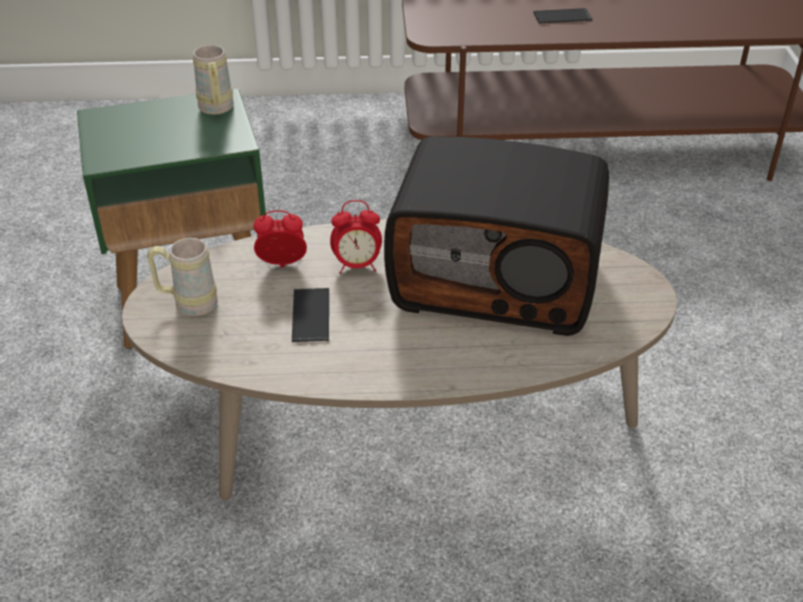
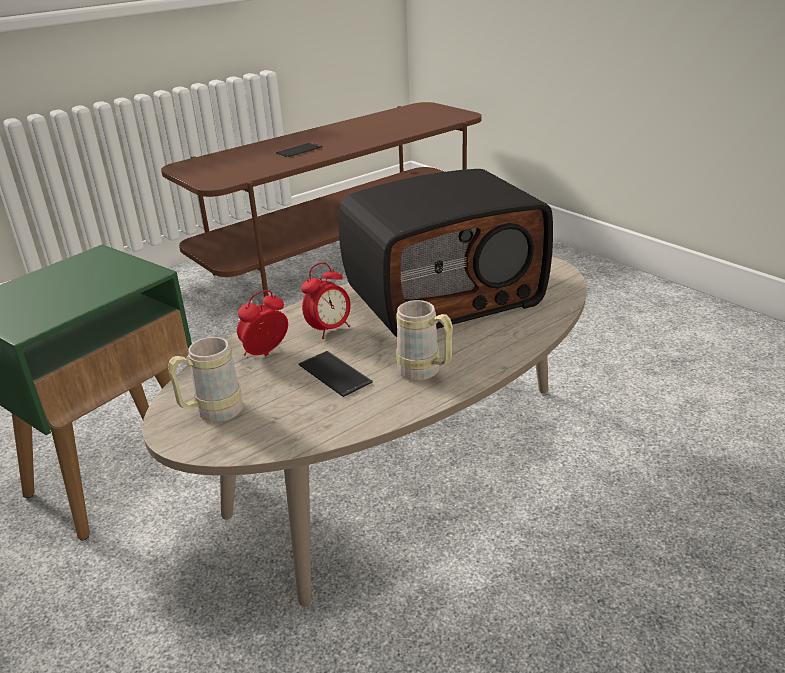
camera: 35 degrees left, 10 degrees down
beige mug [193,45,234,115] -> beige mug moved to [396,300,453,381]

